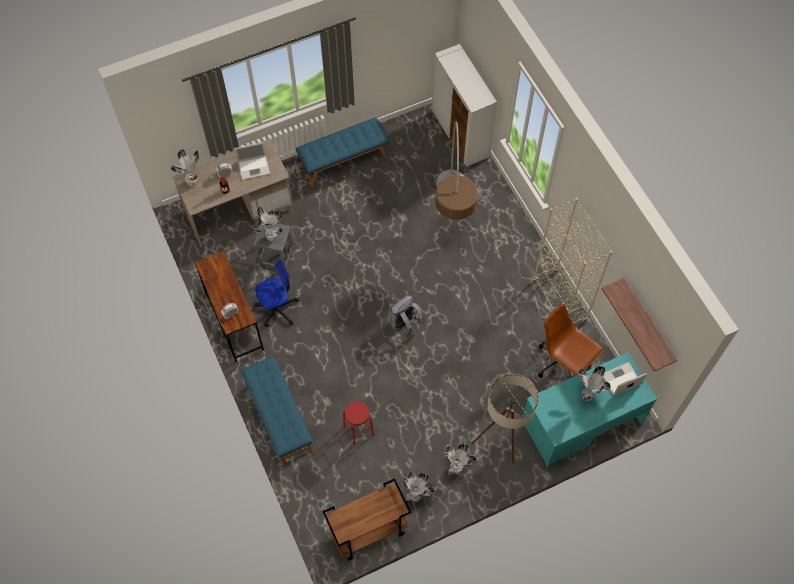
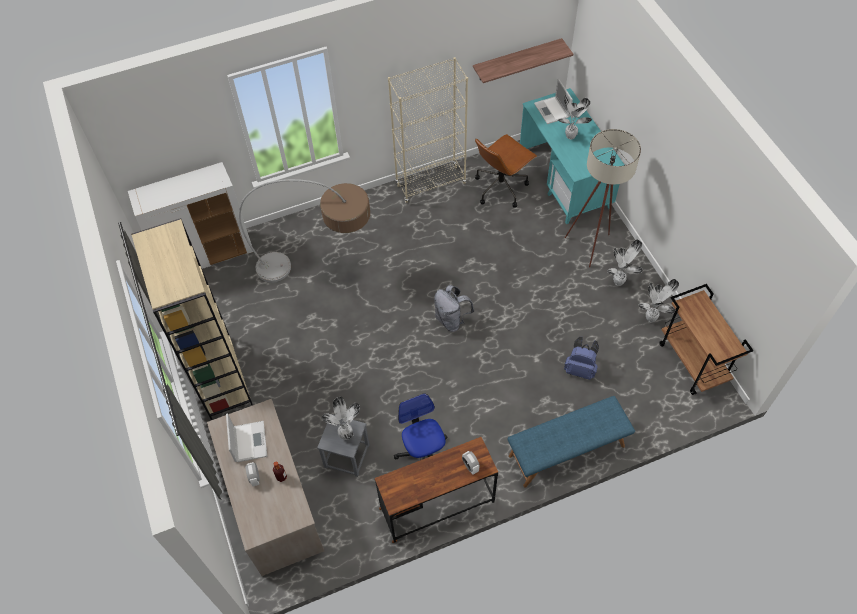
camera: 85 degrees left, 5 degrees down
potted plant [171,149,199,187] -> none
blue bench [296,117,390,187] -> beige bookcase [131,218,253,420]
red stool [343,401,374,446] -> blue backpack [564,337,599,380]

